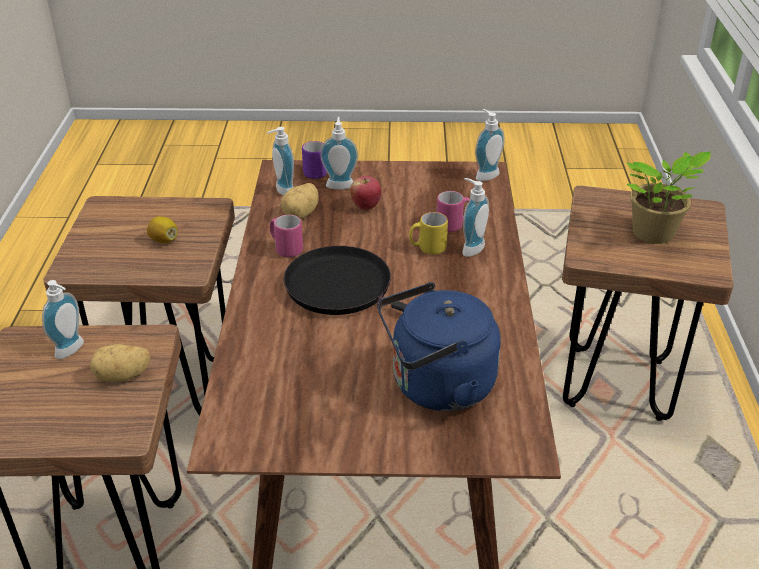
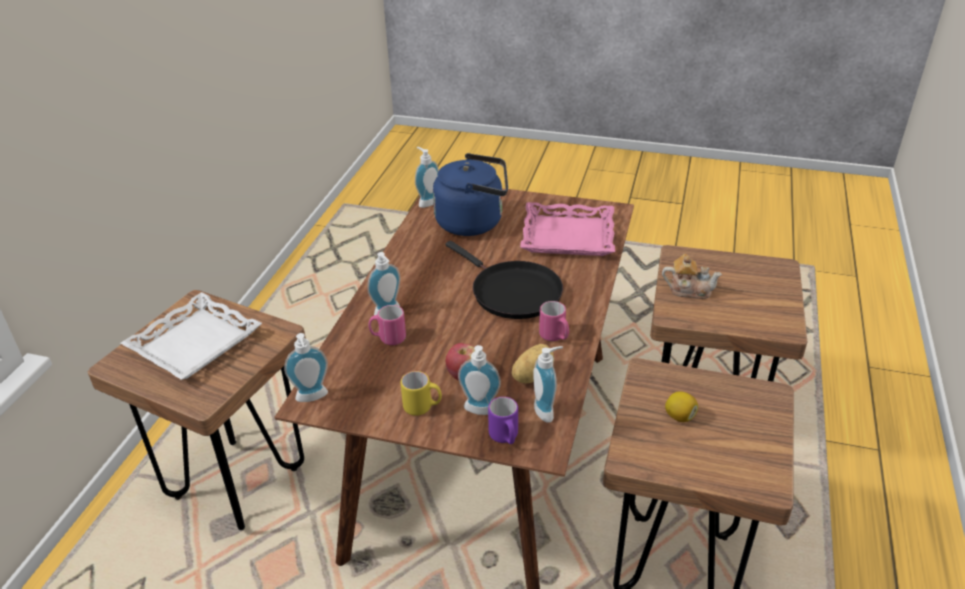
camera: 165 degrees left, 0 degrees up
soap dispenser [42,280,84,359] -> soap dispenser moved to [415,147,439,208]
potato [90,344,151,382] -> teapot [662,254,722,299]
yellow mug [409,212,448,255] -> yellow mug moved to [401,371,442,416]
potted plant [627,151,711,244] -> white tray [121,292,262,380]
none -> pink tray [520,202,615,256]

